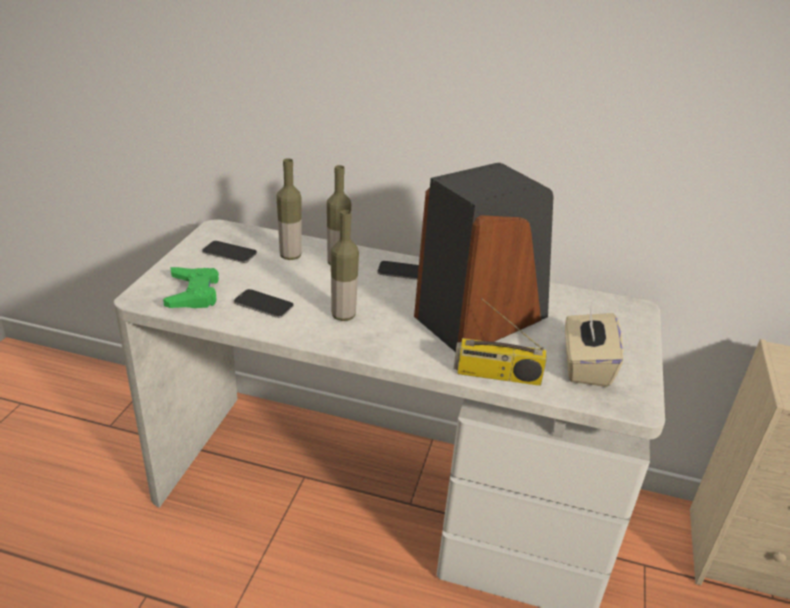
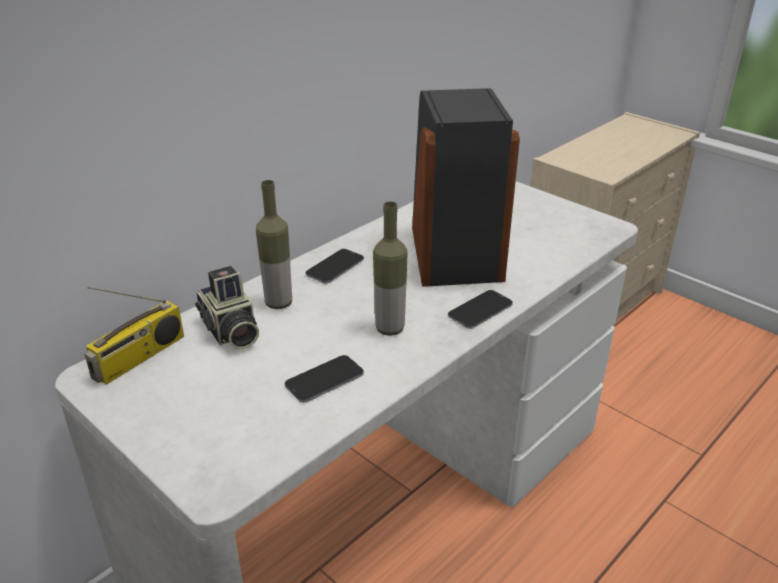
camera: 60 degrees left, 0 degrees up
green game controller [163,267,219,308] -> none
phone [202,241,257,263] -> phone moved to [448,290,513,329]
bottle [276,158,302,260] -> camera [195,266,259,349]
radio [454,298,547,386] -> radio moved to [84,287,184,384]
beige tissue box [565,307,624,387] -> none

